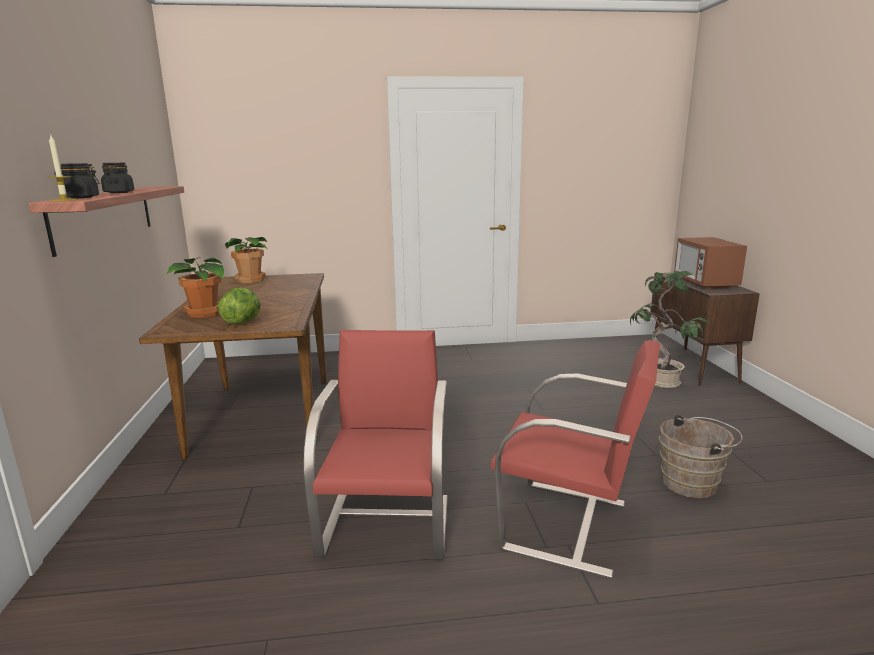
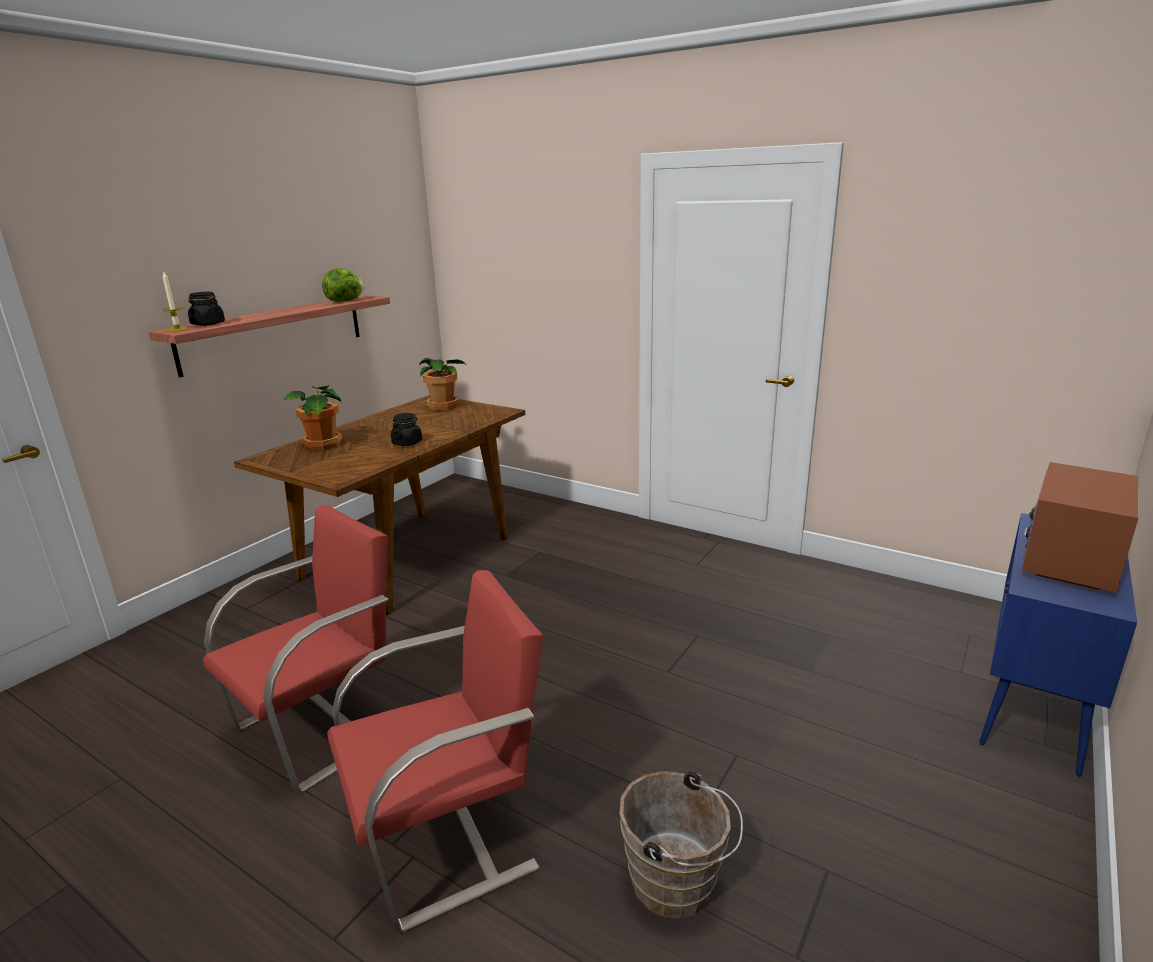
camera: 40 degrees right, 5 degrees up
black jar [101,163,134,193] -> black jar moved to [391,413,422,446]
lettuce [218,287,261,325] -> lettuce moved to [322,268,365,302]
red chair [491,340,660,579] -> red chair turned 90 degrees counterclockwise [327,570,543,933]
potted plant [630,271,710,388] -> none
brown cabinet [651,273,760,386] -> blue cabinet [979,513,1137,777]

